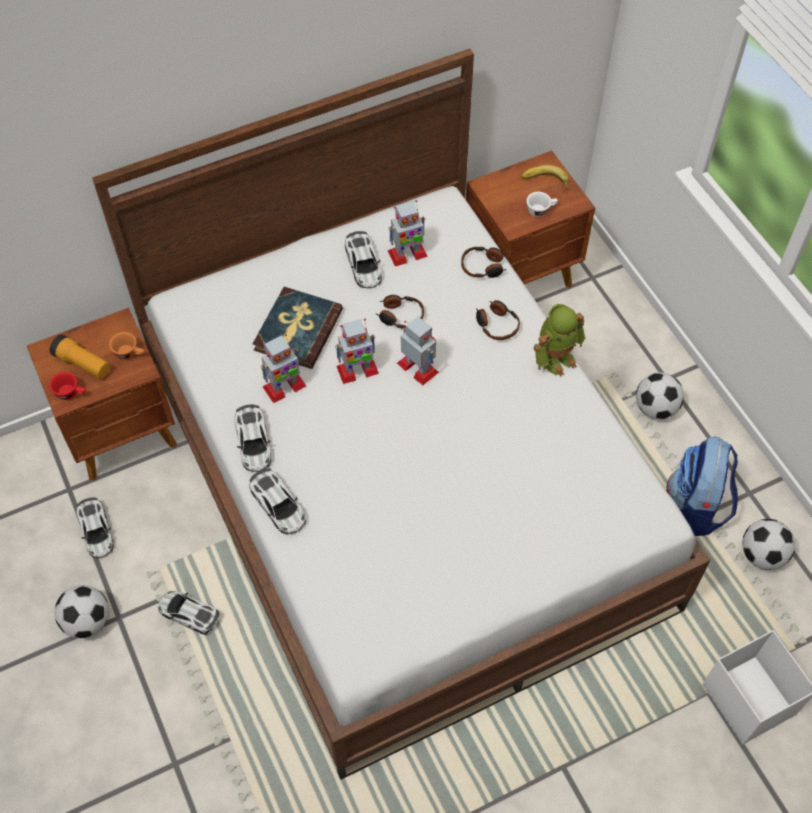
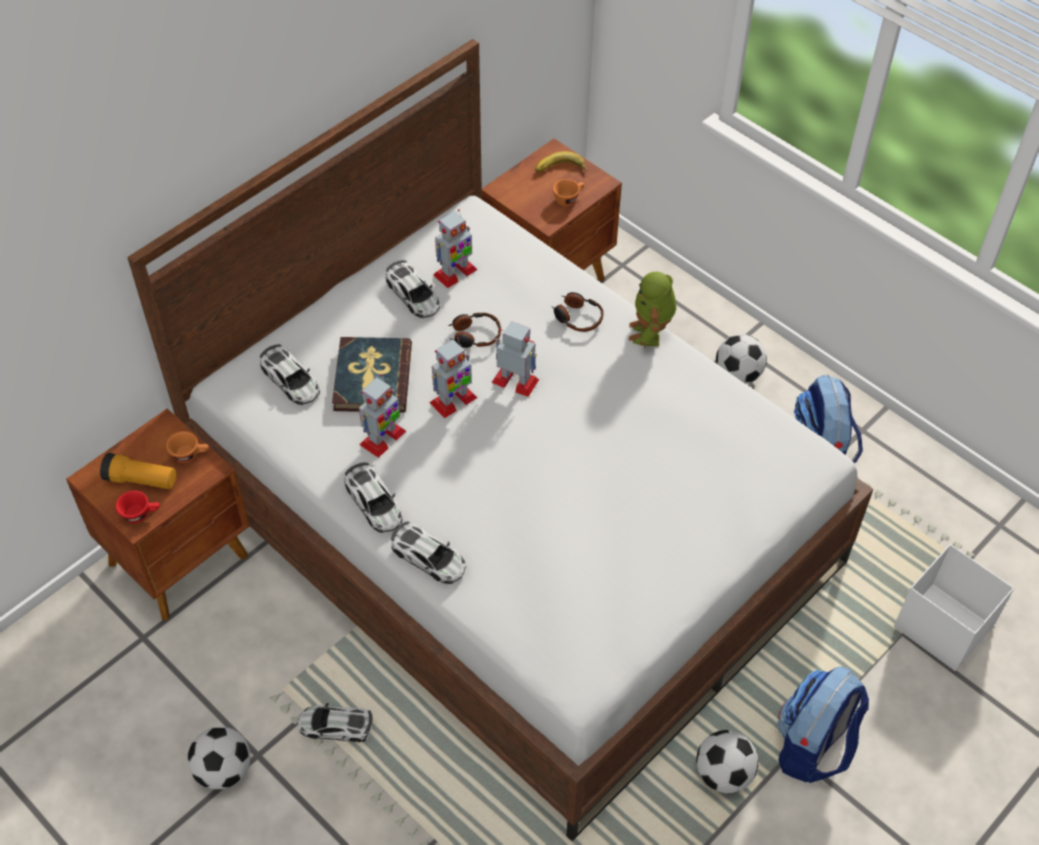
camera: 20 degrees left, 5 degrees down
toy car [76,498,114,558] -> toy car moved to [260,344,320,405]
headphones [461,247,507,278] -> none
white cup [526,192,558,217] -> orange cup [553,179,584,206]
toy robot [534,304,585,377] -> toy robot turned 150 degrees clockwise [629,272,677,348]
football [742,519,795,570] -> football moved to [696,730,759,794]
none -> backpack [778,666,869,783]

